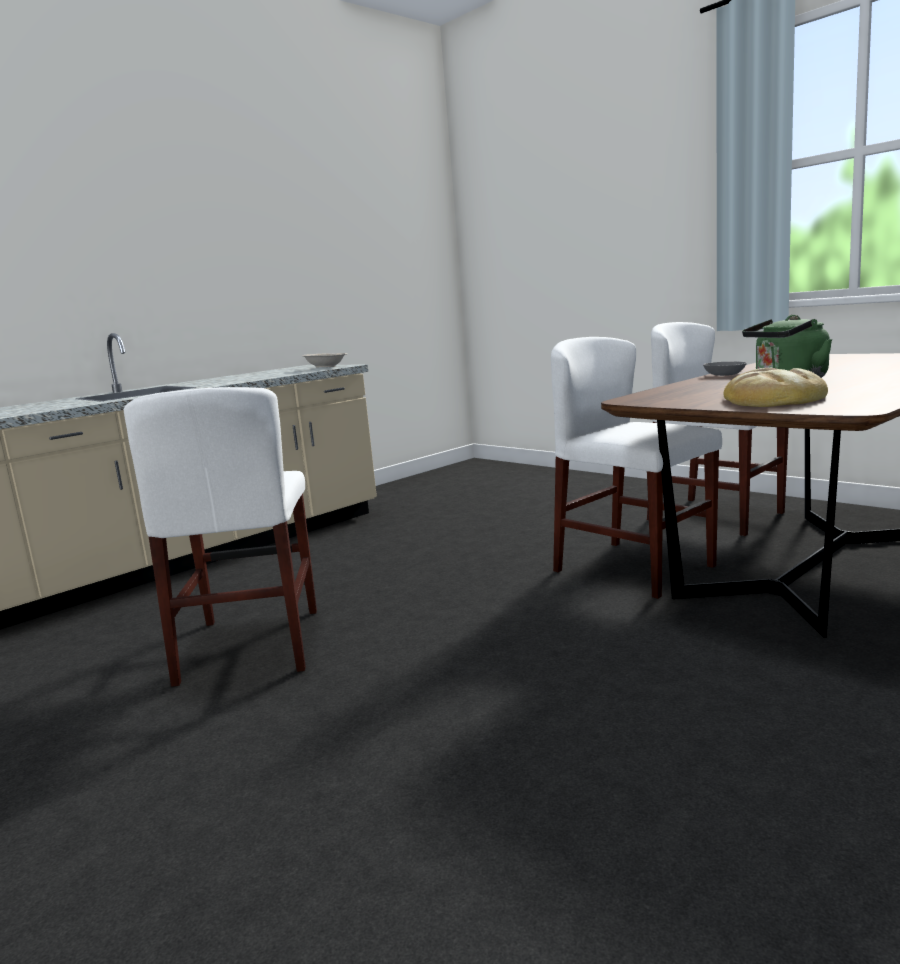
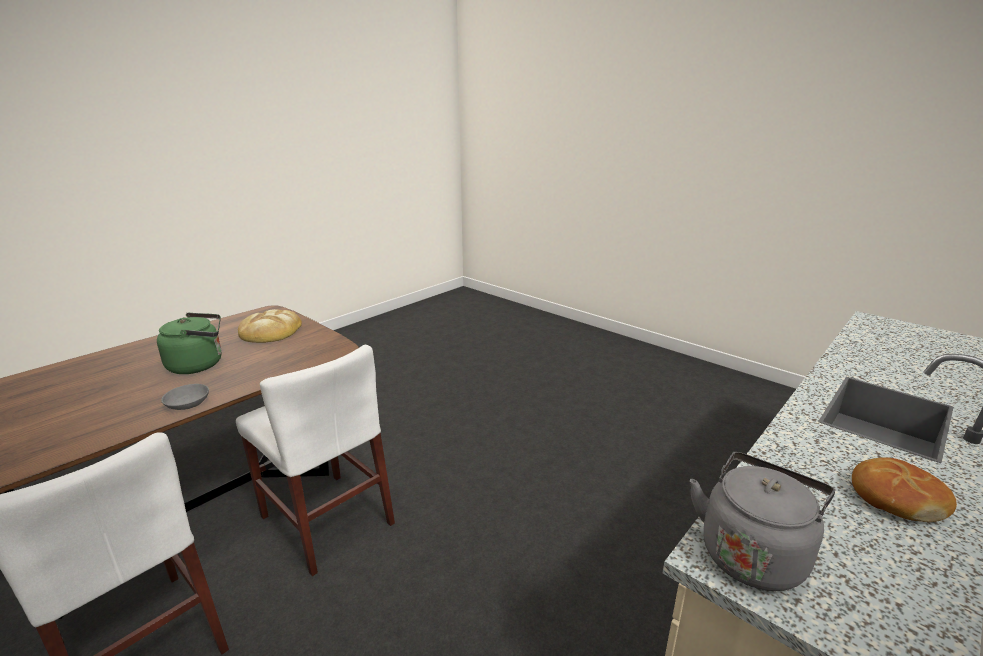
camera: 175 degrees right, 10 degrees up
white chair [124,387,317,687] -> none
beige bowl [302,353,347,367] -> grey kettle [690,452,835,591]
none -> bread [852,457,957,522]

